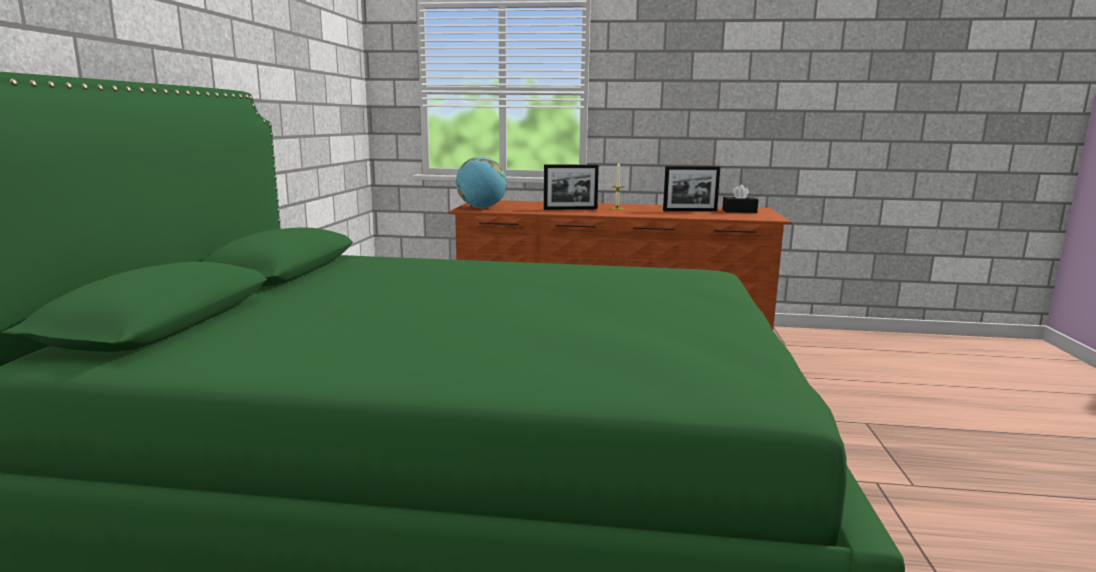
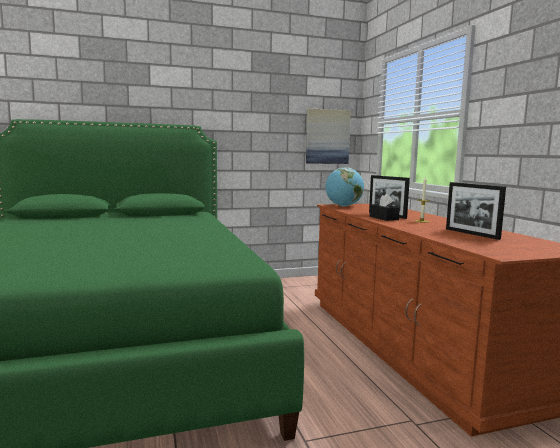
camera: 65 degrees right, 5 degrees down
black tissue box [722,185,759,213] -> black tissue box moved to [370,194,400,221]
none -> picture [306,108,351,164]

